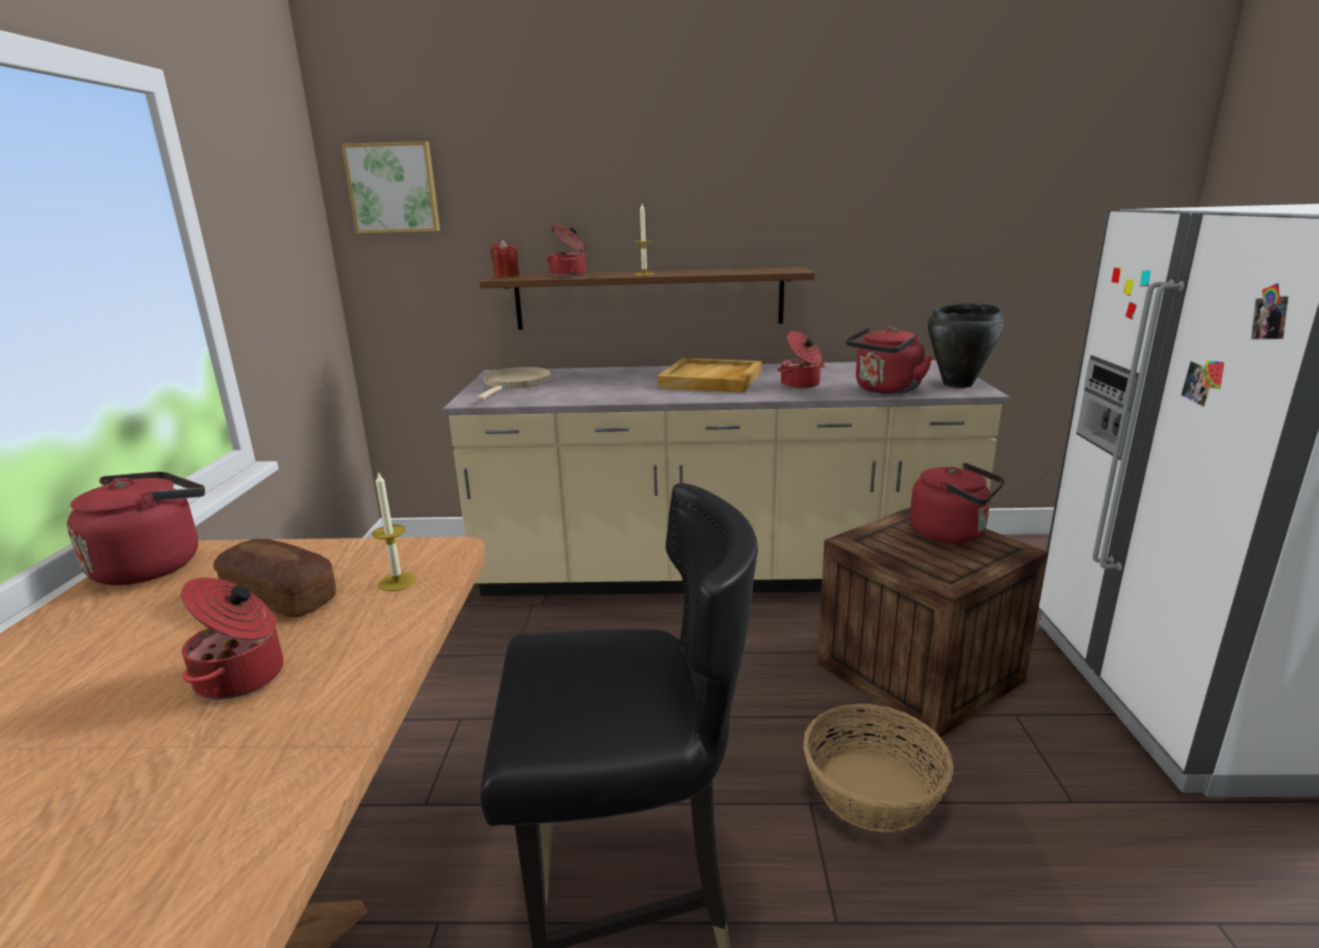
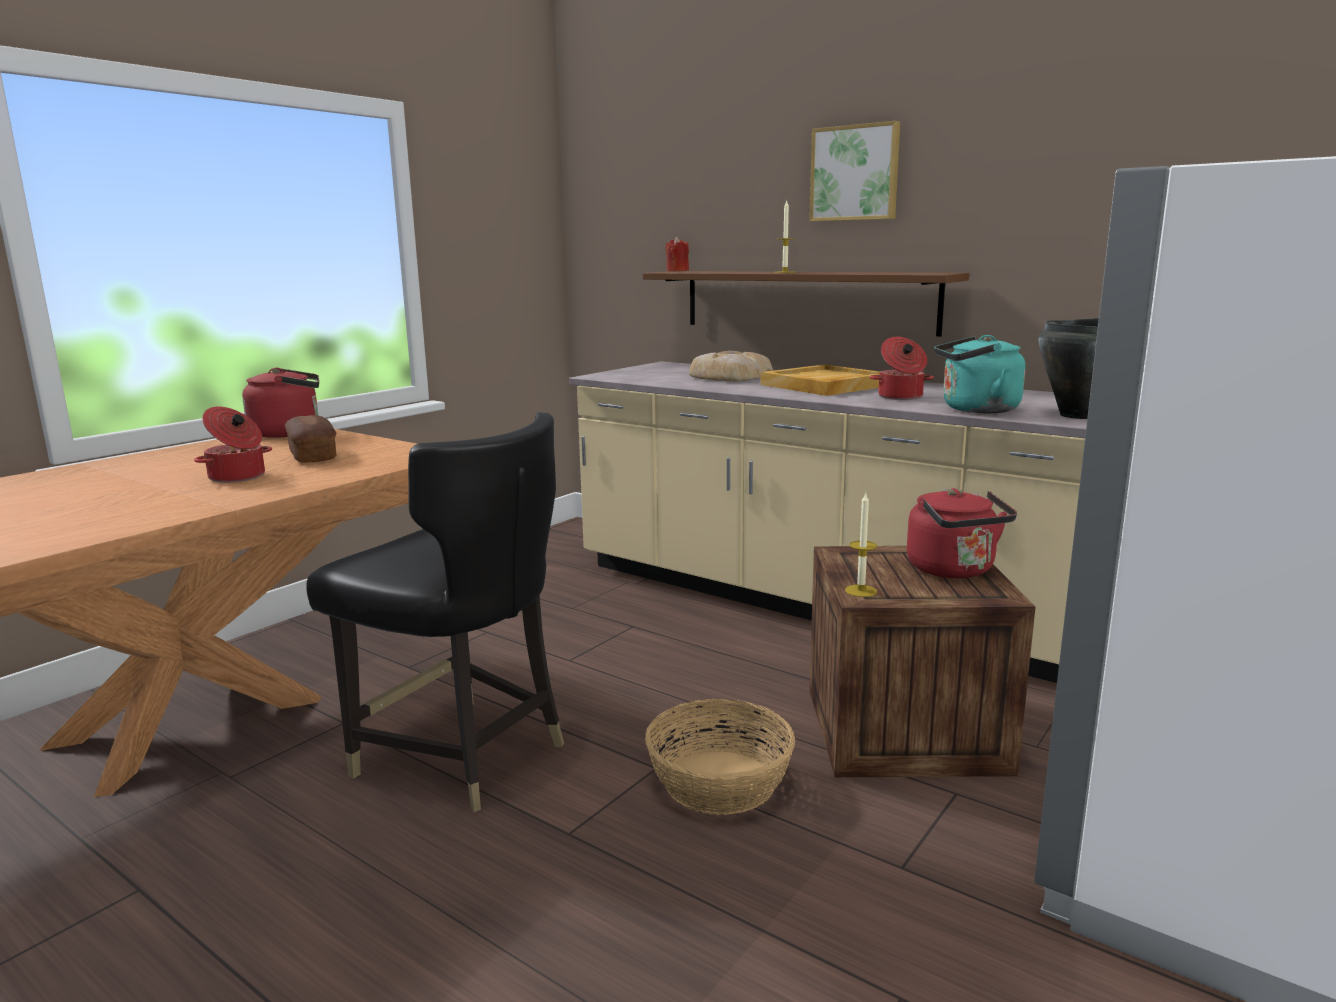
camera: 35 degrees right, 5 degrees down
picture [341,141,440,233] -> picture moved to [809,121,900,221]
candle [372,471,417,591] -> candle moved to [845,493,877,597]
beige frying pan [478,367,551,400] -> none
cooking pot [547,224,586,277] -> none
red kettle [846,326,933,394] -> turquoise kettle [934,335,1026,413]
none -> bread [689,351,773,381]

